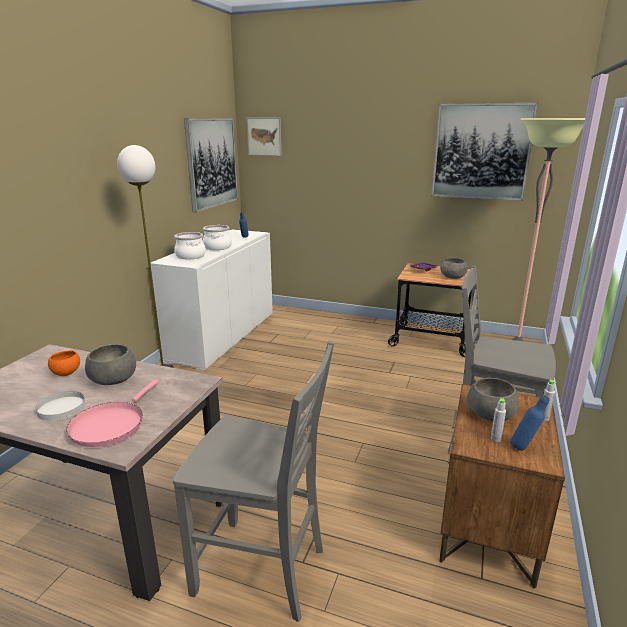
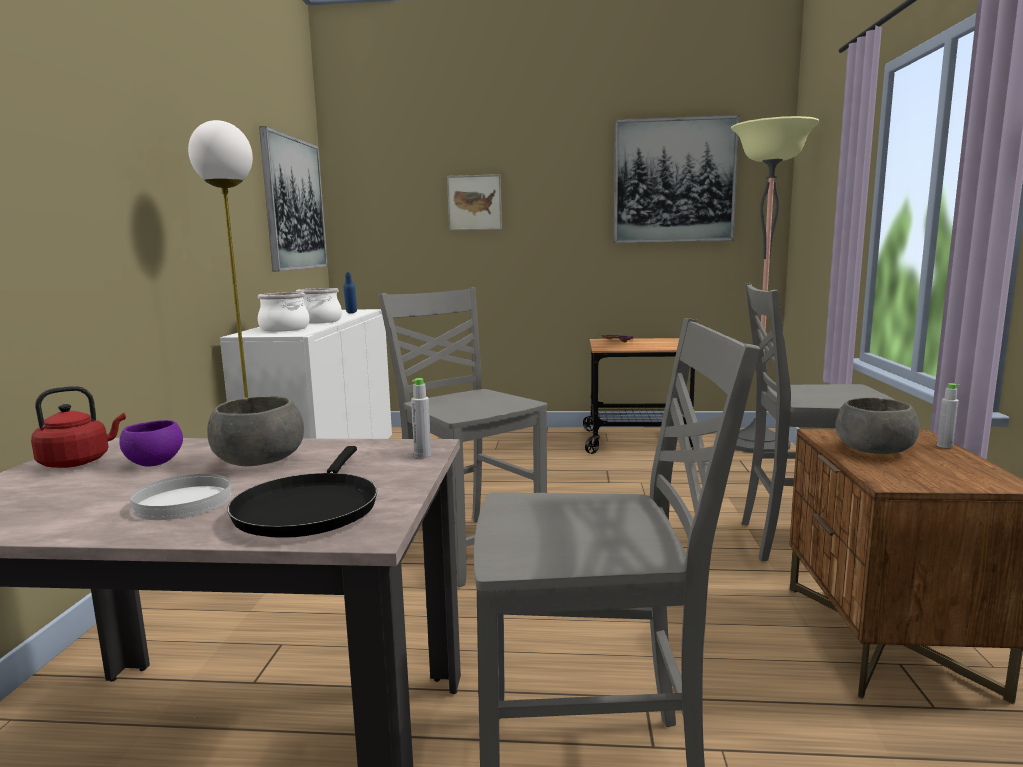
camera: 15 degrees left, 10 degrees down
orange bowl [48,350,80,376] -> purple bowl [119,420,183,466]
pink frying pan [66,380,159,447] -> black frying pan [227,446,377,538]
picture [247,117,281,156] -> picture moved to [447,174,502,231]
grey bowl [440,258,468,279] -> none
grey bottle [491,398,506,442] -> grey bottle moved to [411,378,431,458]
blue bottle [510,395,549,451] -> none
none -> red kettle [31,386,126,468]
none -> grey chair [378,287,547,587]

